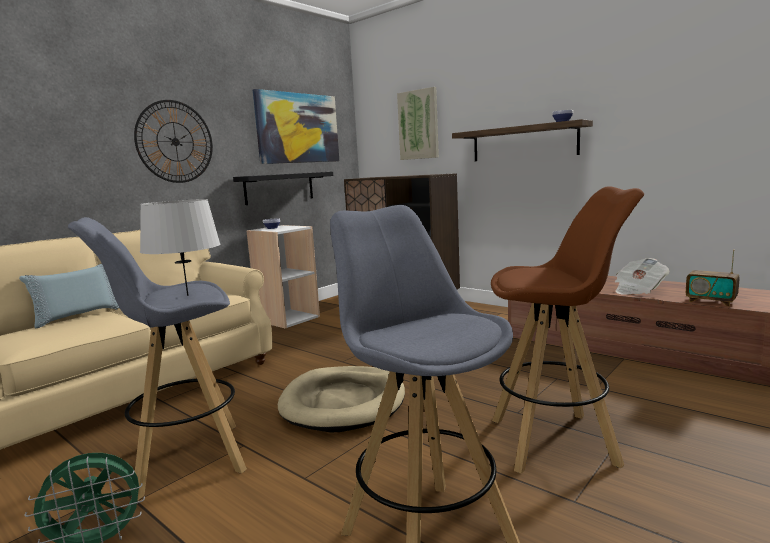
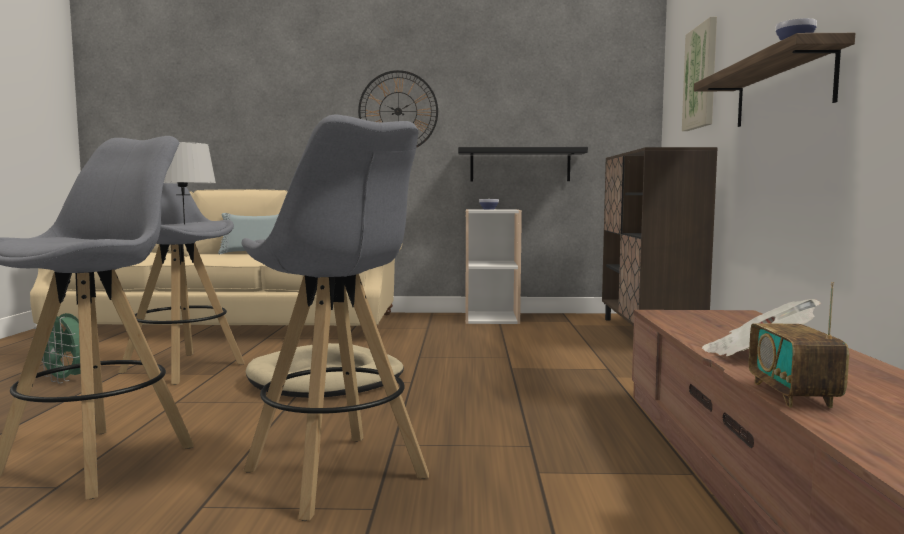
camera: 50 degrees right, 5 degrees down
picture [253,89,339,164] -> none
brown stool [491,186,644,474] -> grey stool [241,115,429,521]

